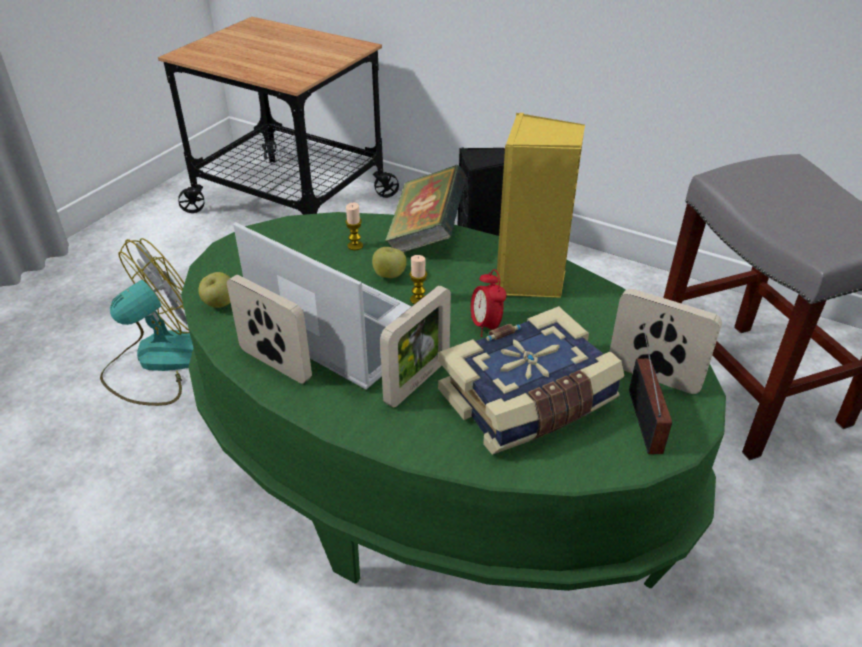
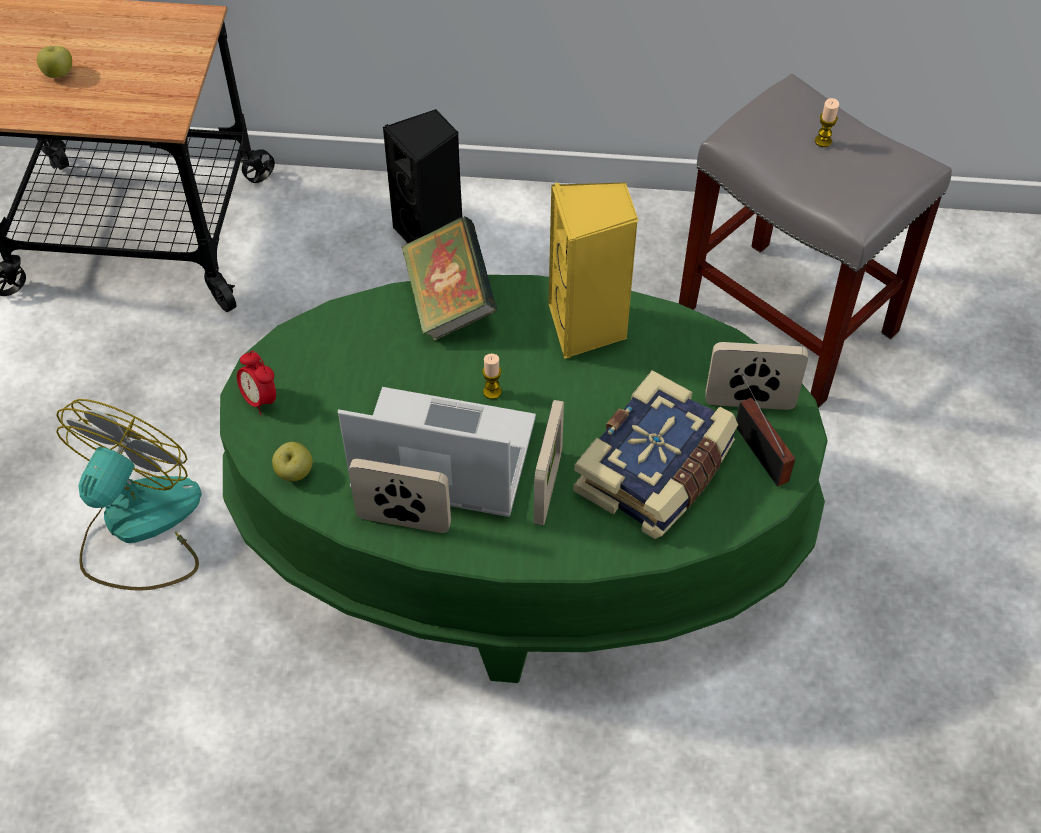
camera: 25 degrees left, 15 degrees up
candle [345,203,363,250] -> candle moved to [815,98,839,147]
apple [372,247,407,278] -> apple moved to [37,46,72,78]
alarm clock [471,269,507,337] -> alarm clock moved to [237,351,276,415]

